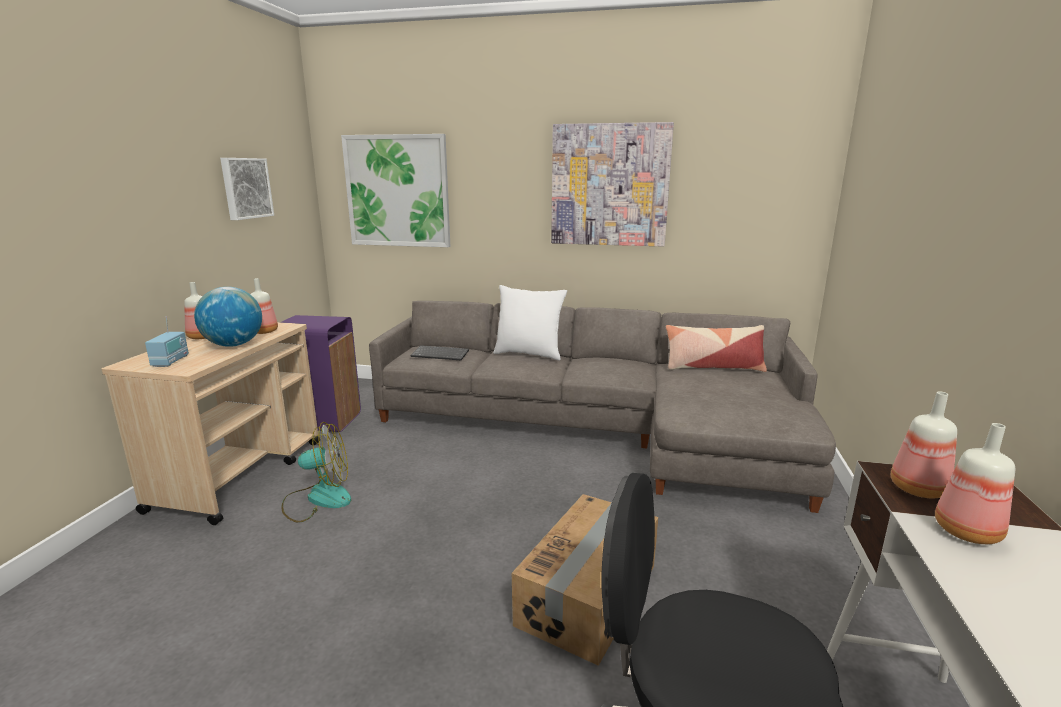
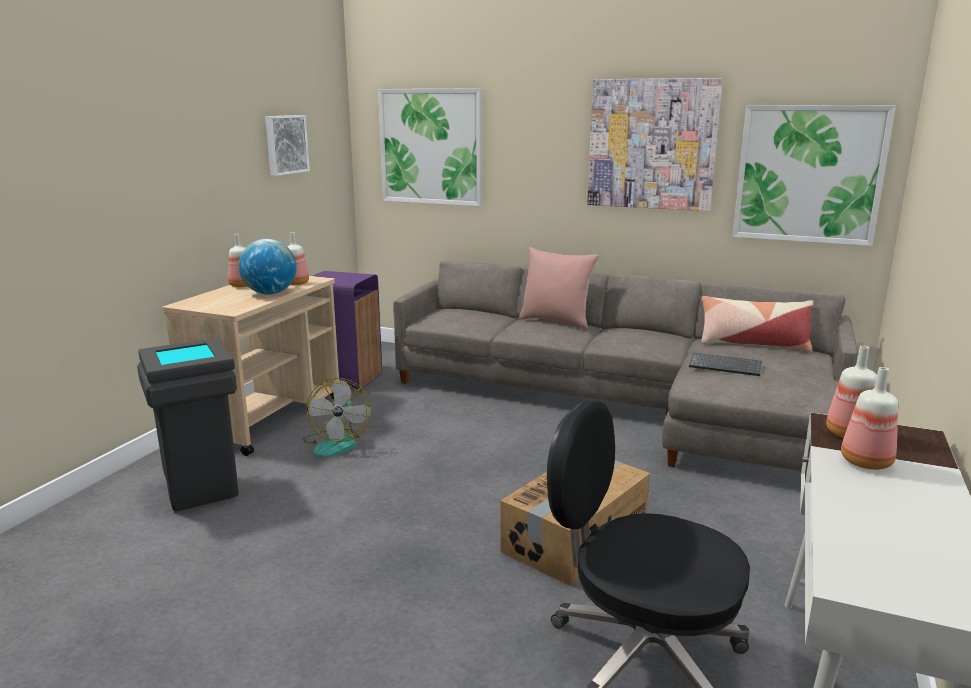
camera: 10 degrees right, 0 degrees up
radio [145,316,189,367] -> none
fan [281,422,351,523] -> fan turned 90 degrees clockwise [303,378,371,458]
keyboard [410,345,469,360] -> keyboard moved to [689,353,762,376]
white pillow [493,285,567,360] -> pink pillow [519,247,599,329]
none -> grey trash can [137,338,239,511]
none -> picture [732,105,896,246]

